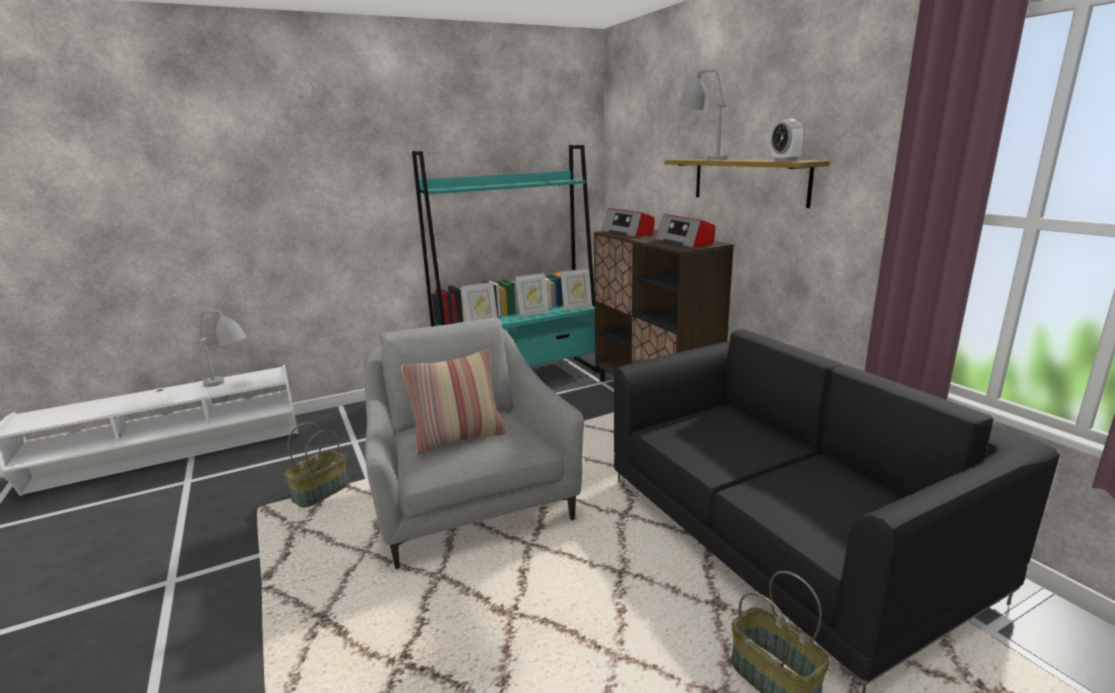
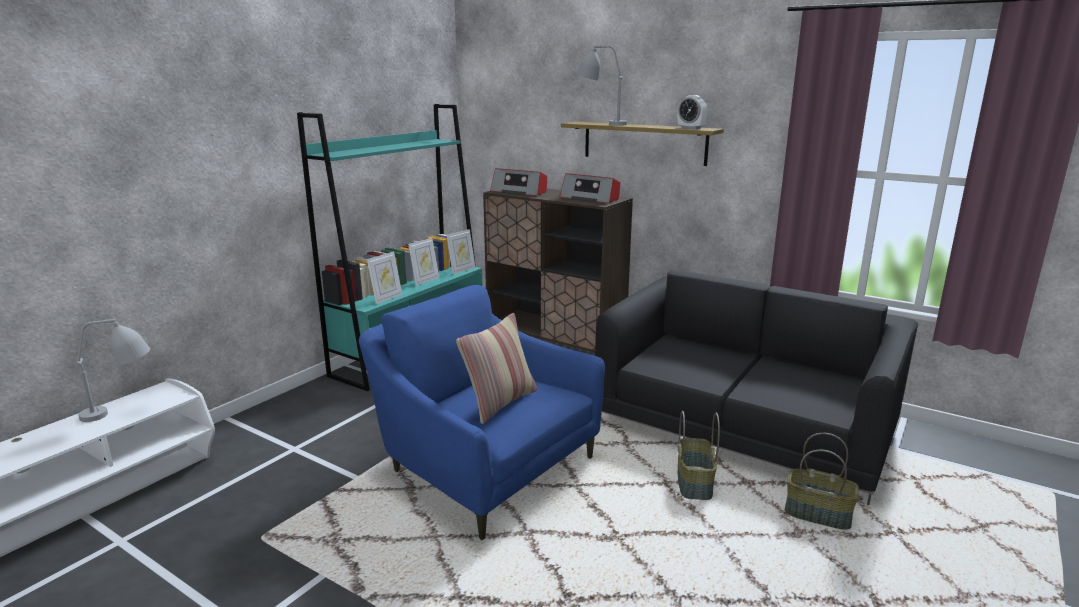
camera: 30 degrees left, 0 degrees up
basket [284,423,349,508] -> basket moved to [678,411,720,500]
grey armchair [364,318,584,569] -> blue armchair [359,285,605,540]

